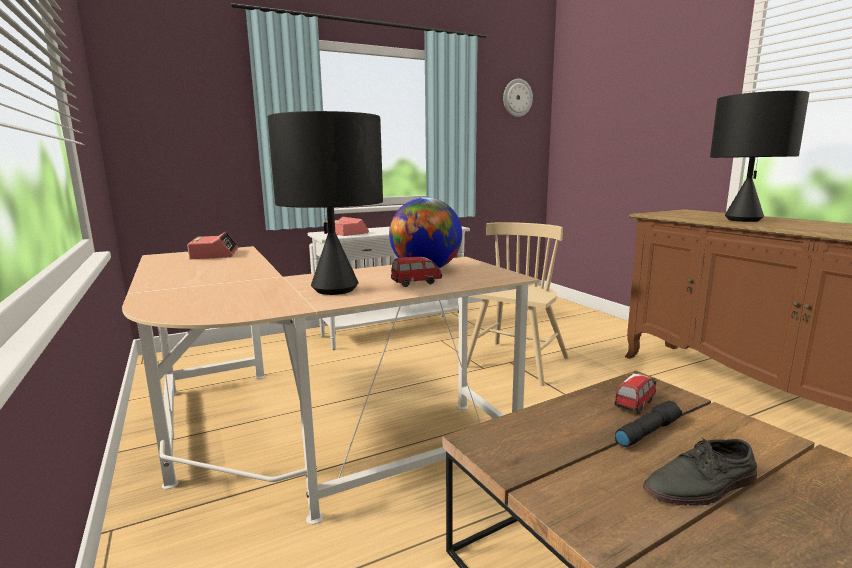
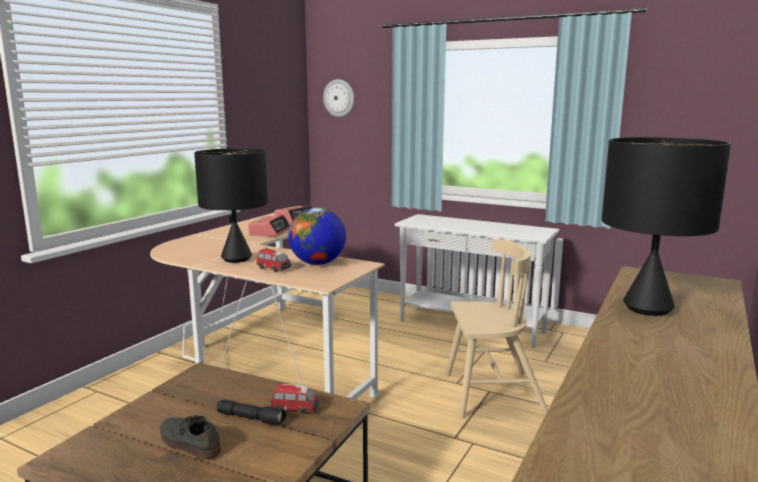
camera: 55 degrees right, 0 degrees up
alarm clock [325,217,369,236] -> alarm clock moved to [248,215,290,237]
wall clock [503,79,533,117] -> wall clock moved to [323,79,354,117]

